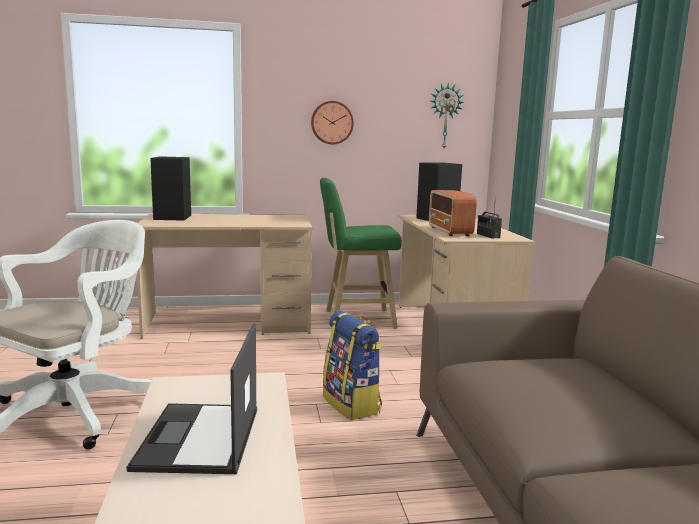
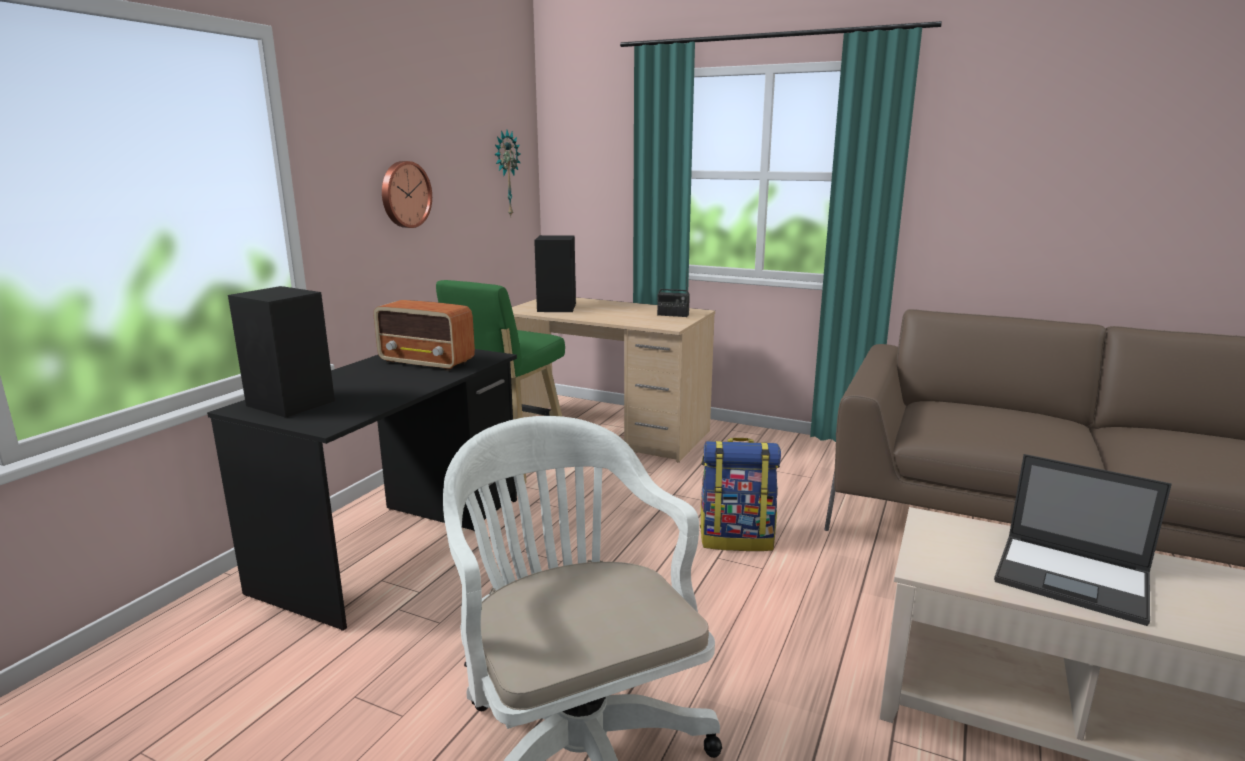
camera: 55 degrees left, 5 degrees up
beige desk [137,214,313,338] -> black desk [207,349,517,631]
radio [429,190,477,236] -> radio moved to [374,300,475,371]

